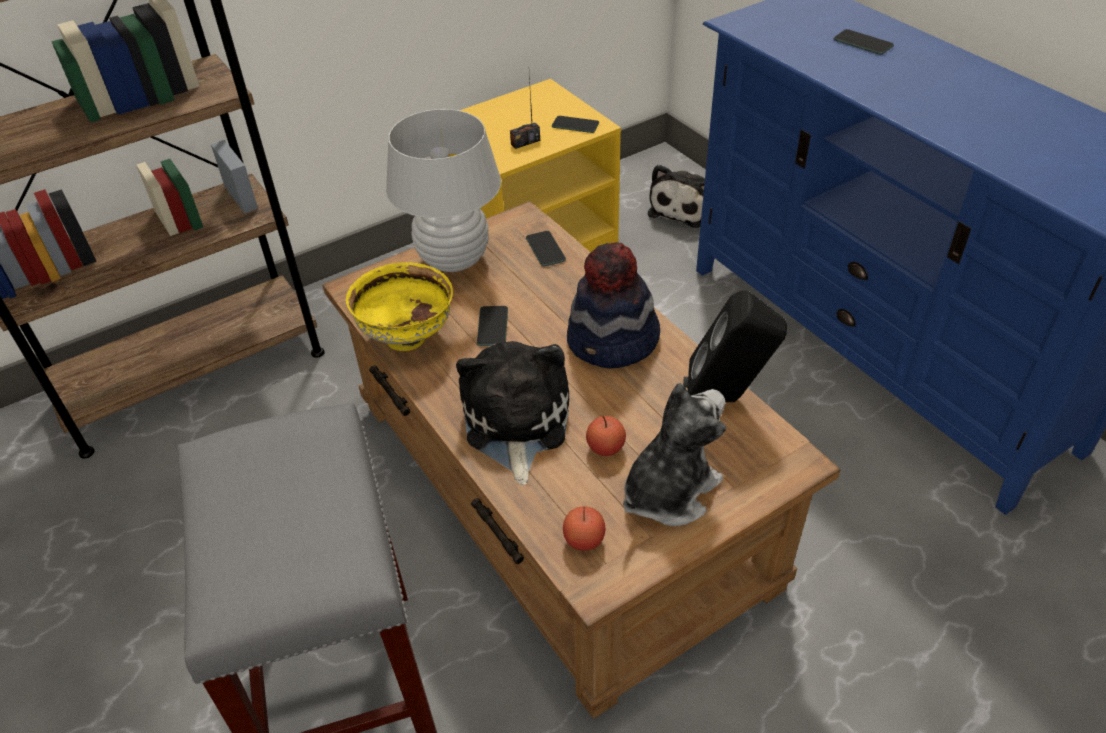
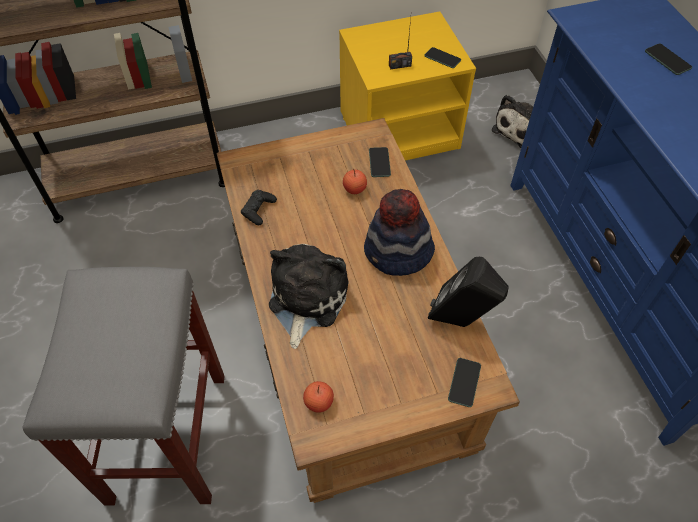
camera: 15 degrees right, 10 degrees up
yellow bowl [346,262,453,351] -> black game controller [241,190,277,225]
white table lamp [386,109,501,272] -> none
phone [477,306,508,346] -> phone moved to [448,358,481,407]
apple [586,416,626,456] -> apple moved to [343,169,367,194]
plush toy [623,383,726,526] -> none

